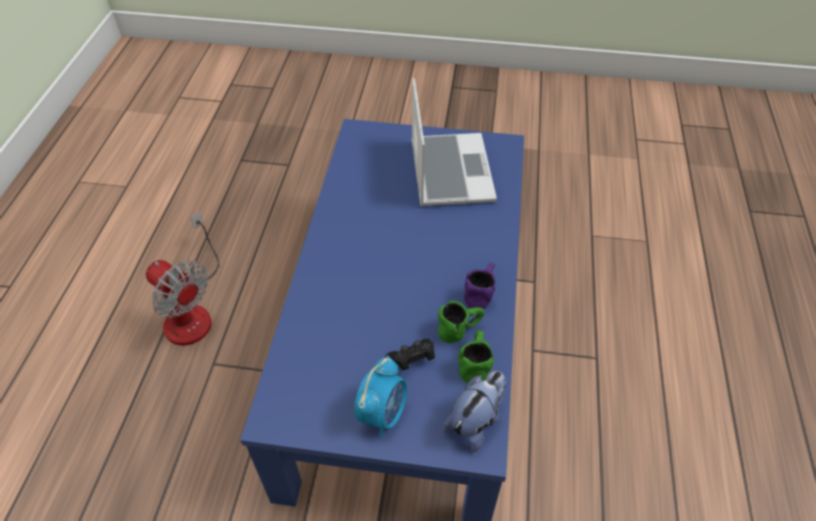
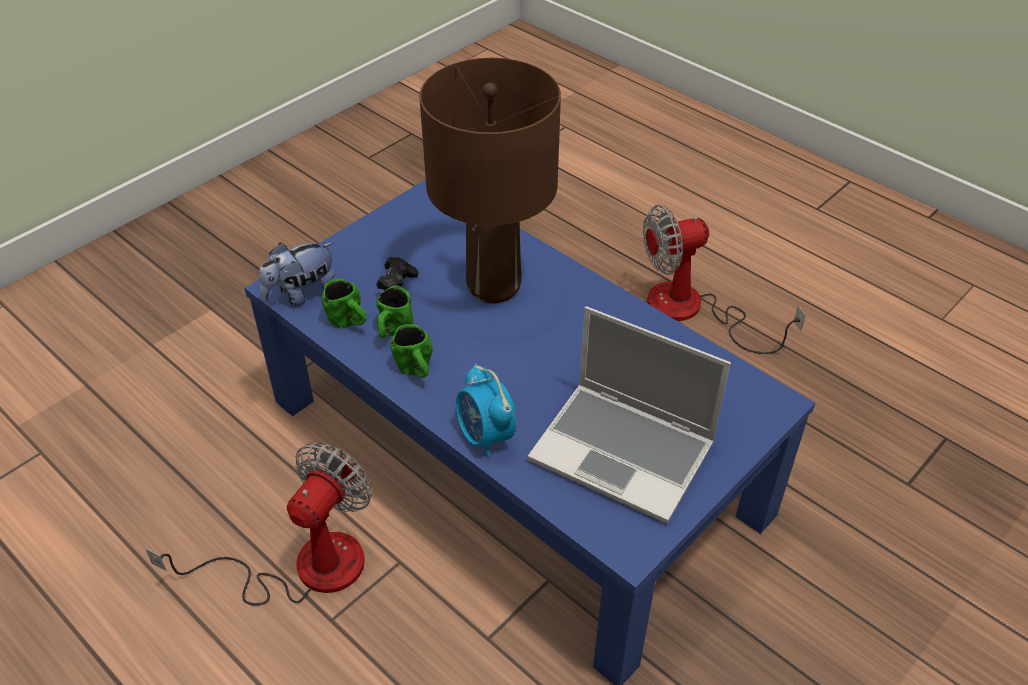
camera: 125 degrees right, 5 degrees down
alarm clock [355,356,407,438] -> alarm clock moved to [456,364,516,458]
plush toy [443,371,506,452] -> plush toy turned 75 degrees clockwise [259,243,335,307]
purple mug [464,263,495,309] -> green mug [390,324,433,378]
none -> fan [146,442,372,606]
none -> brown table lamp [420,58,561,303]

